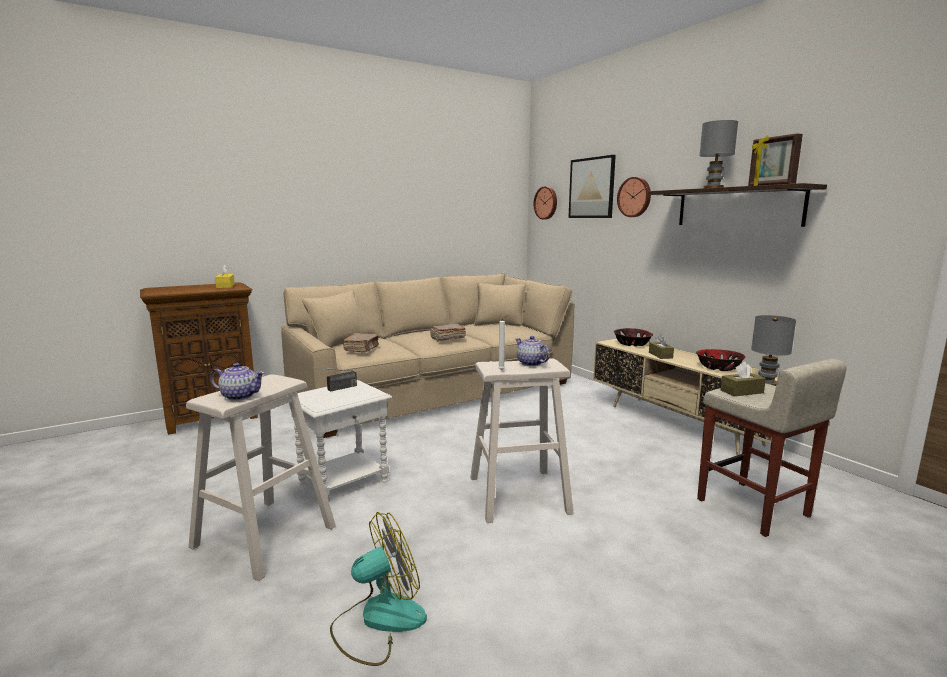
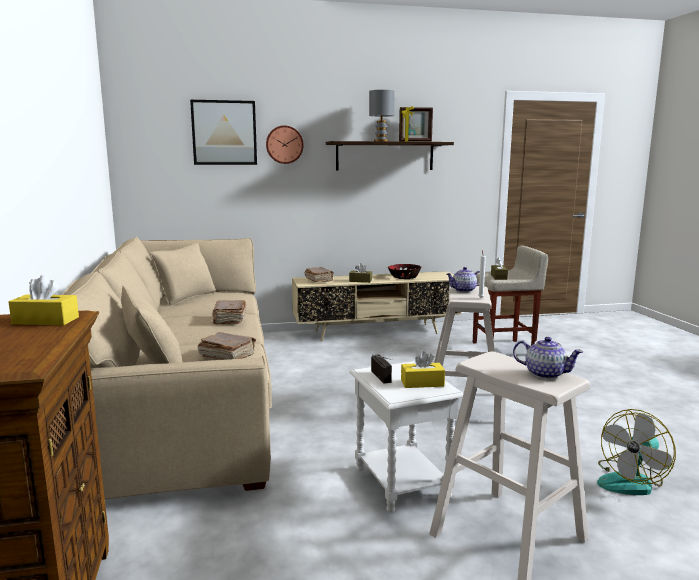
camera: 70 degrees left, 0 degrees up
teapot [210,363,265,401] -> teapot turned 90 degrees clockwise [513,337,583,379]
fan [330,512,427,666] -> fan turned 120 degrees counterclockwise [597,409,676,495]
wall clock [534,186,557,219] -> none
bowl [614,328,653,346] -> brown book [305,267,334,282]
grey table lamp [751,315,796,386] -> none
none -> yellow tissue box [401,351,445,388]

